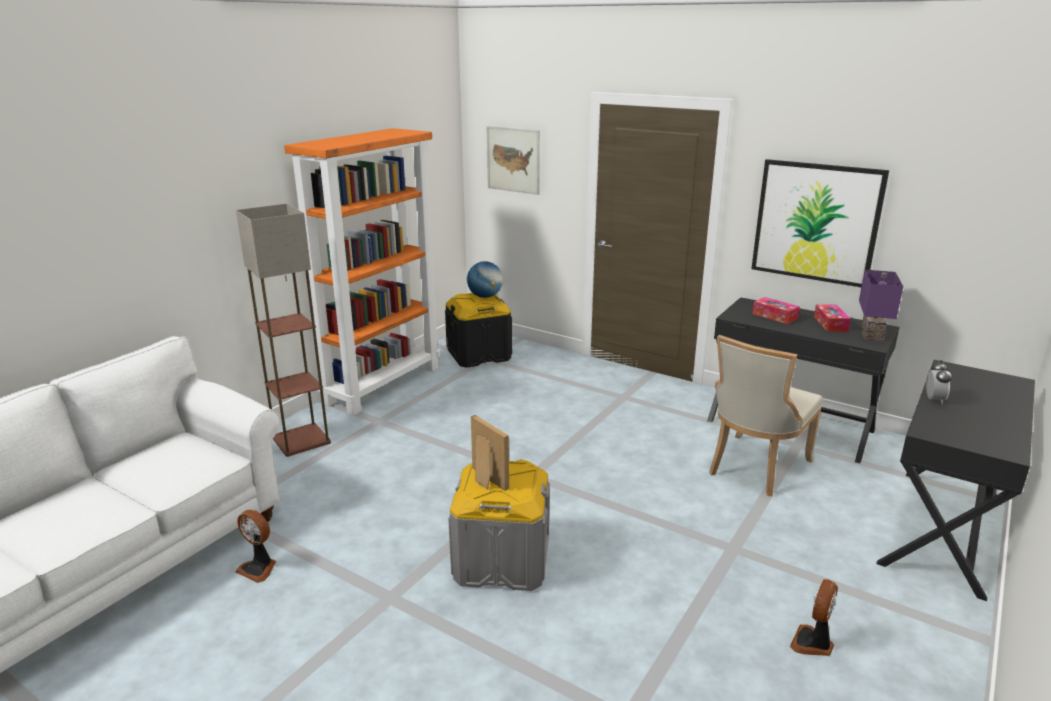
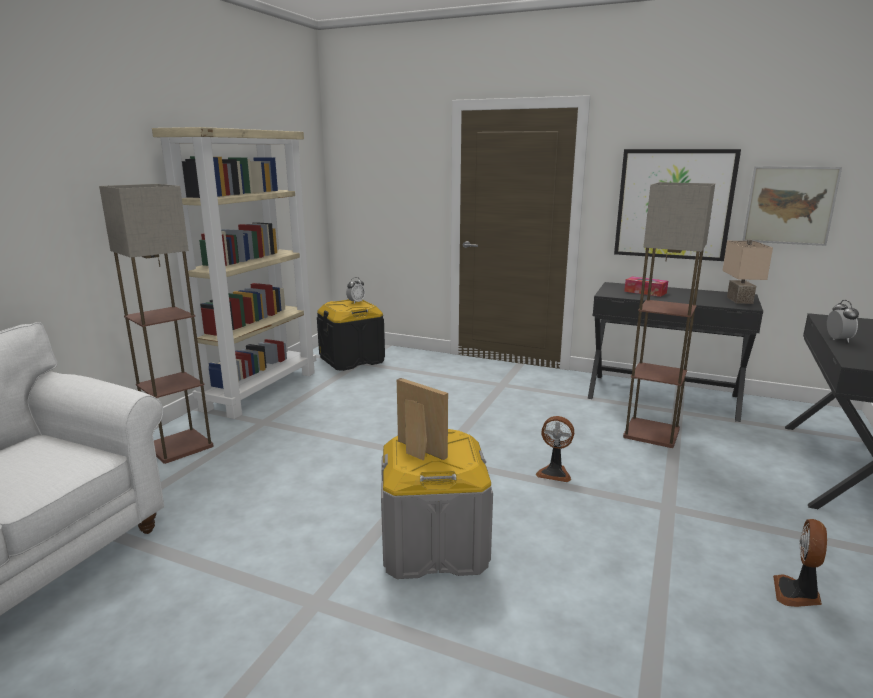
camera: 10 degrees left, 5 degrees down
fan [236,510,276,583] -> fan moved to [536,416,574,482]
orange bookcase [284,128,440,415] -> beige bookcase [152,127,316,419]
globe [467,261,503,298] -> alarm clock [346,277,365,303]
picture [487,126,540,195] -> picture moved to [742,166,842,246]
beige chair [709,335,822,496] -> floor lamp [623,182,715,448]
tissue box [814,304,851,332] -> none
purple table lamp [859,270,903,341] -> beige table lamp [722,239,773,304]

